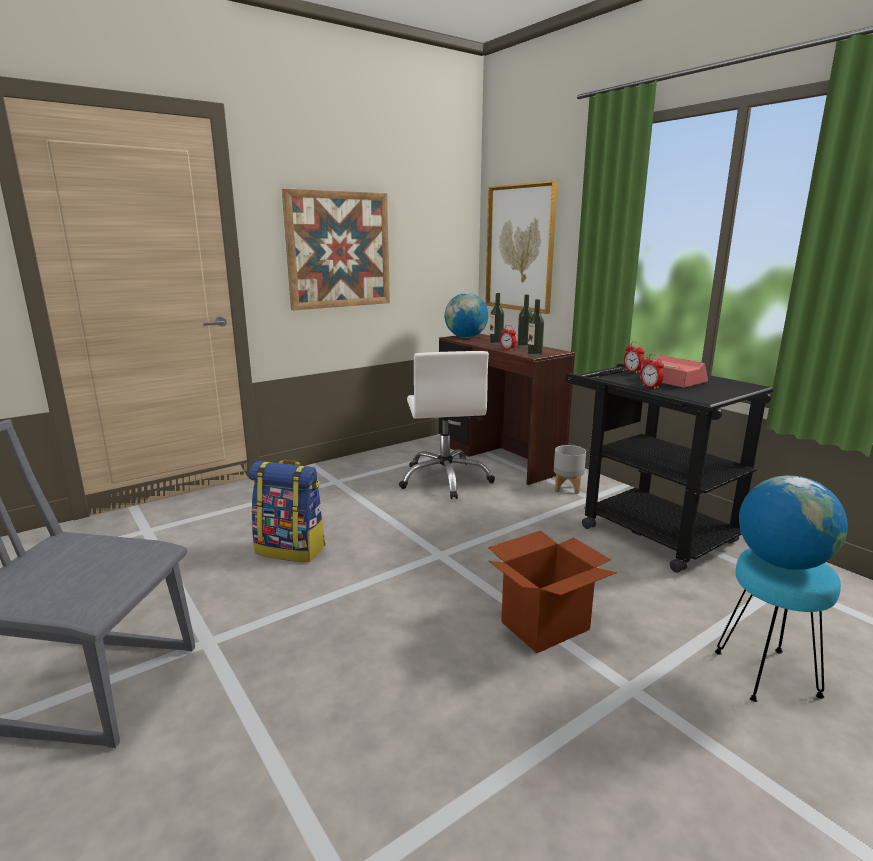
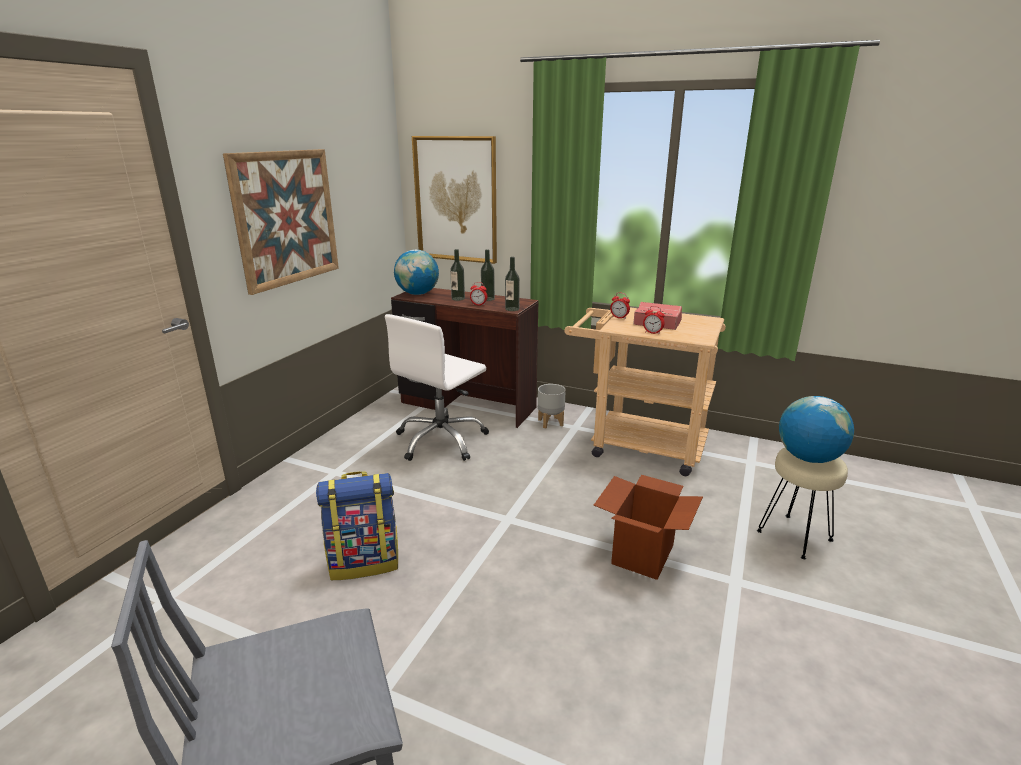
camera: 30 degrees left, 5 degrees up
white office chair [399,351,495,499] -> white office chair turned 75 degrees clockwise [385,314,489,461]
black cart [565,363,773,573] -> beige cart [564,307,726,476]
turquoise stool [715,548,841,702] -> beige stool [757,447,848,559]

